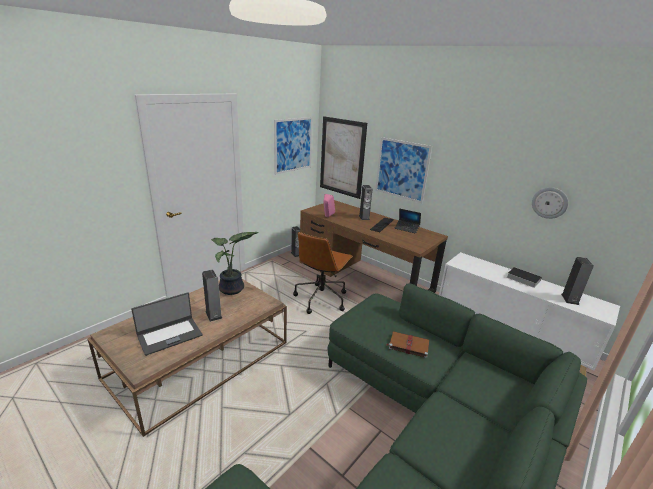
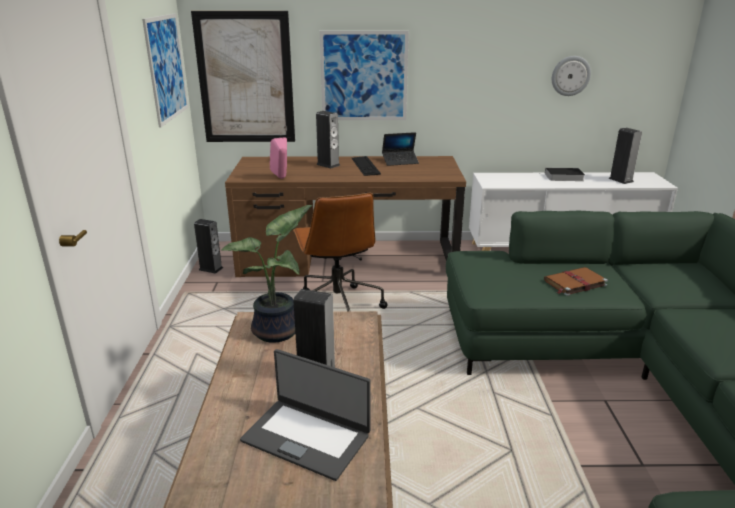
camera: 40 degrees left, 0 degrees up
laptop [131,292,202,356] -> laptop turned 105 degrees clockwise [240,349,371,481]

